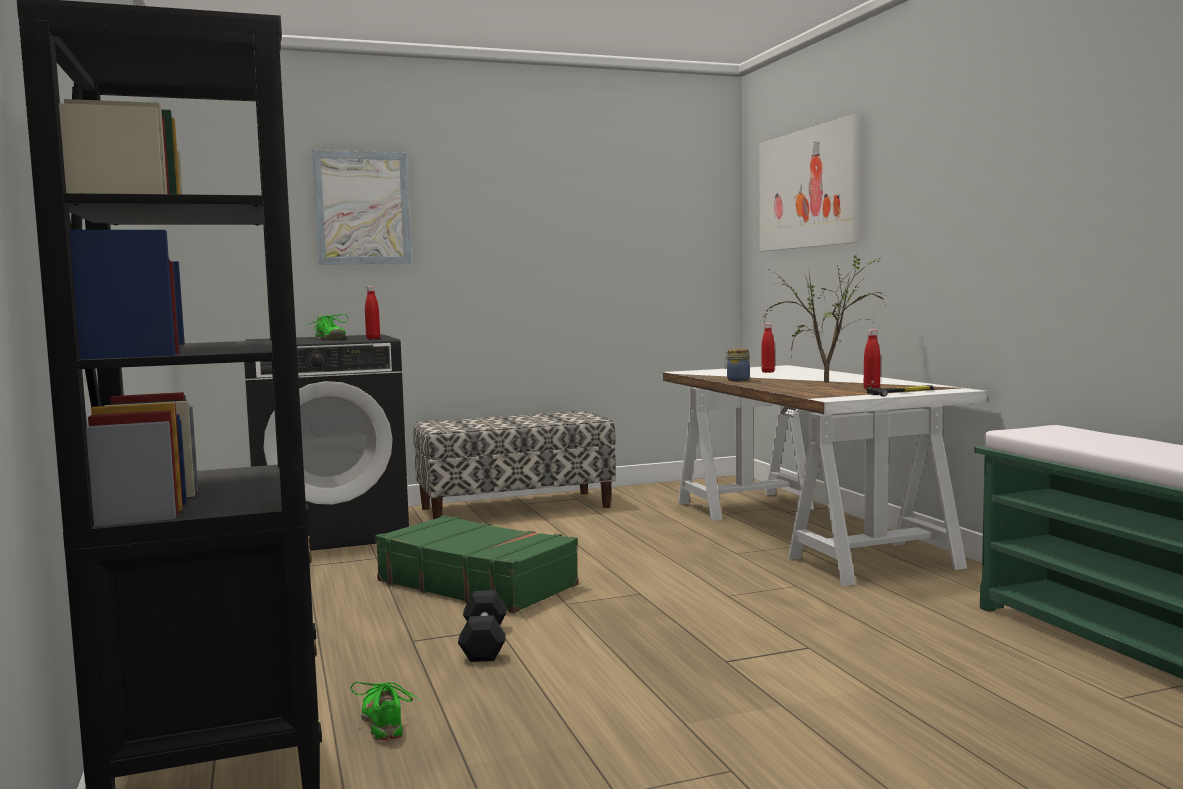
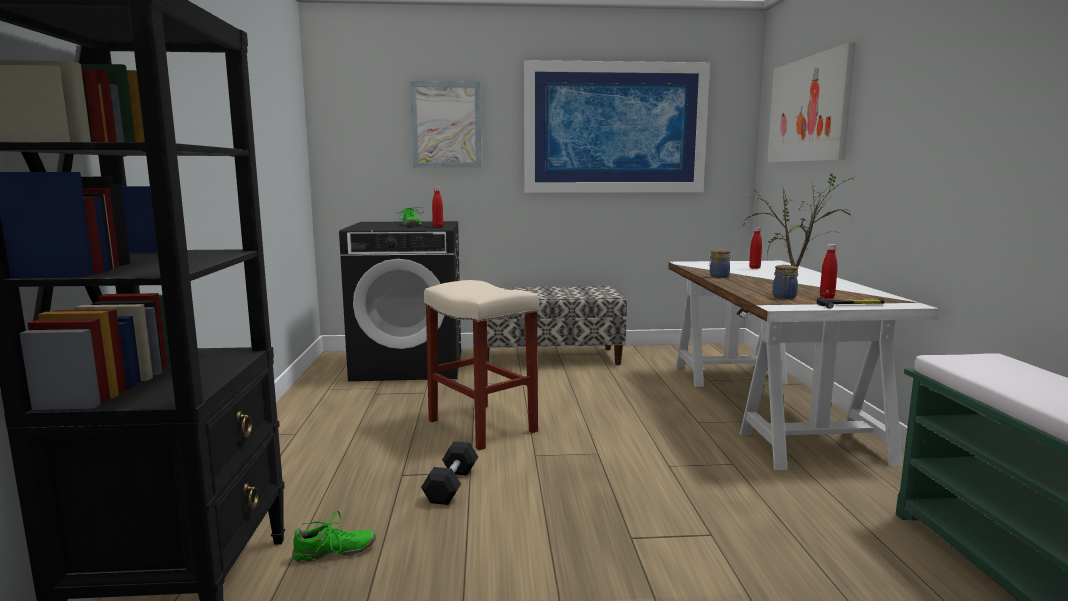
camera: 15 degrees right, 5 degrees up
green shoe [351,682,421,740] -> green shoe turned 75 degrees clockwise [292,511,376,563]
green suitcase [375,515,579,613] -> beige stool [424,280,539,450]
none -> picture [524,60,710,193]
none -> jar [773,265,798,299]

